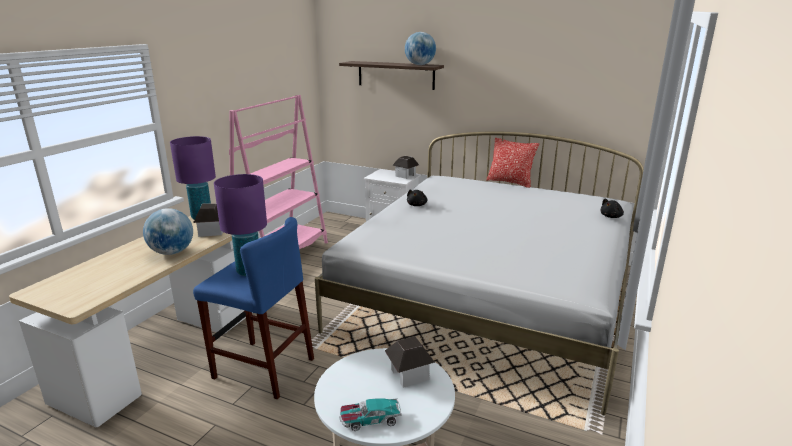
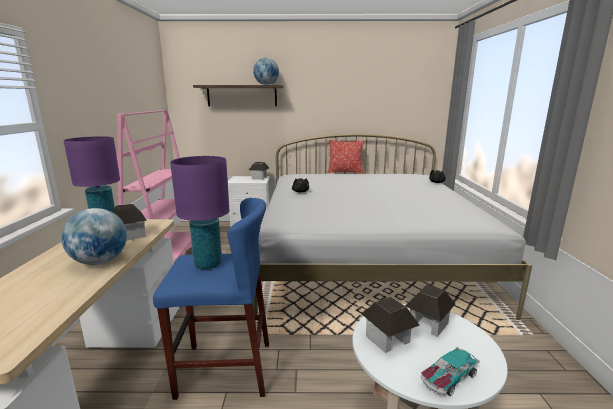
camera: 25 degrees left, 5 degrees down
none -> toy house [361,297,420,353]

